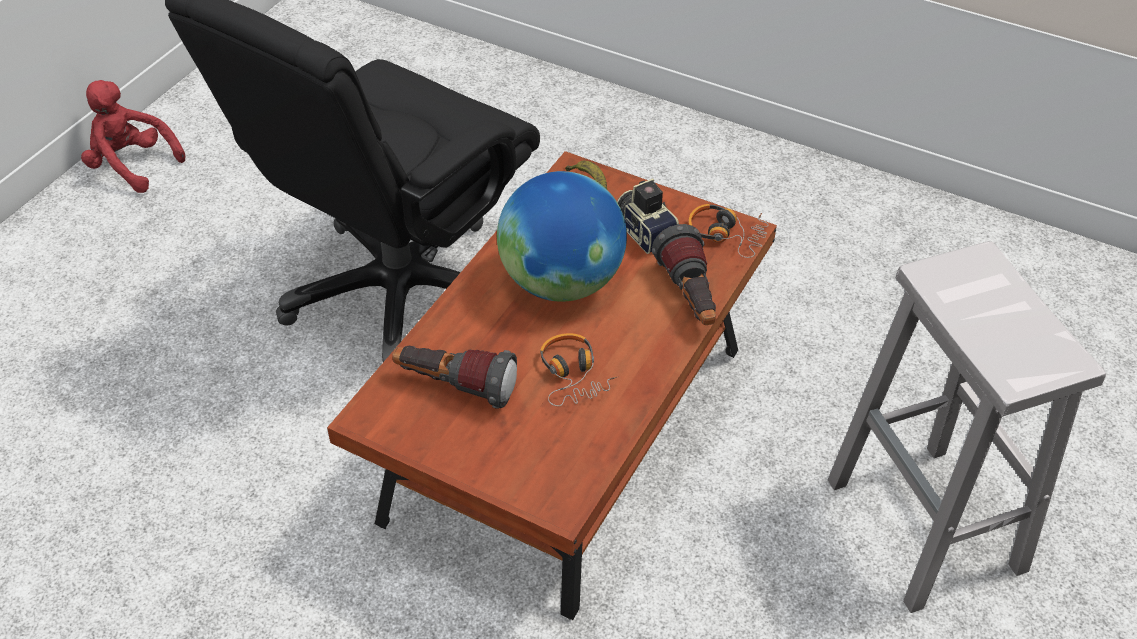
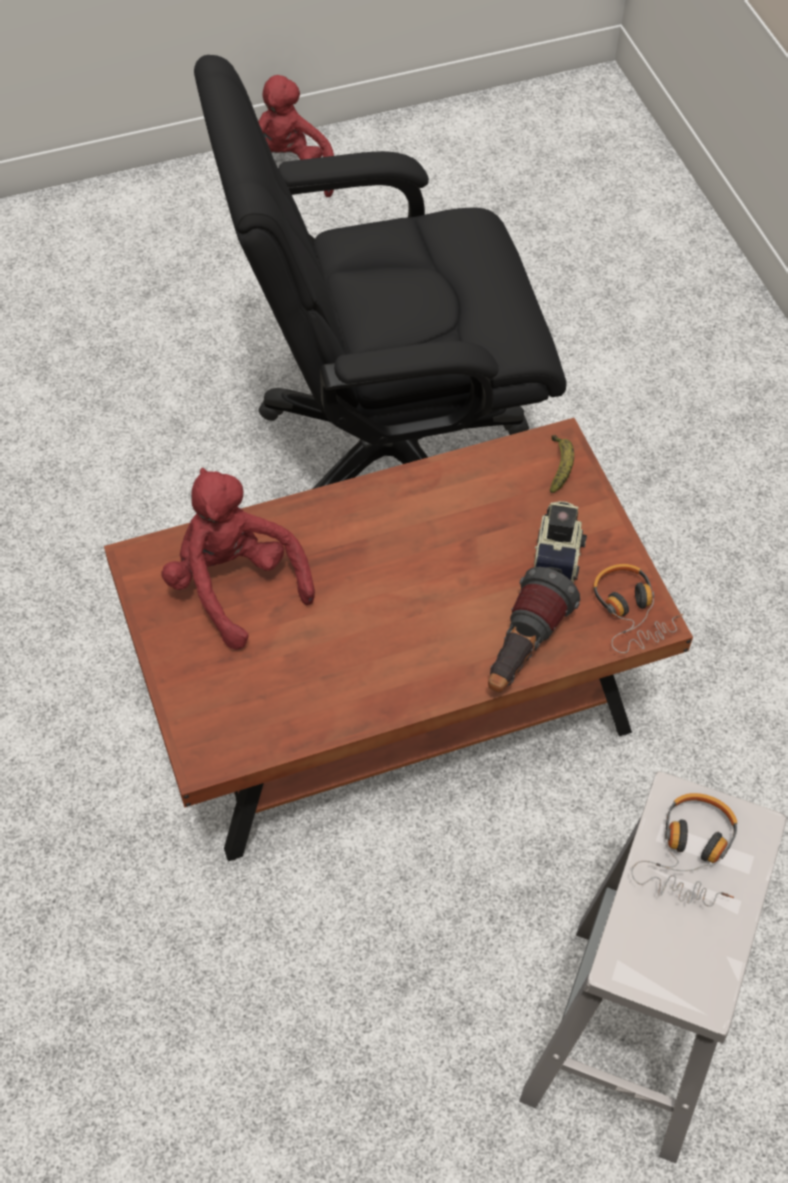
camera: 40 degrees right, 10 degrees up
flashlight [392,346,517,409] -> red plush toy [162,468,315,650]
globe [497,171,627,302] -> none
headphones [540,333,618,406] -> headphones moved to [631,793,737,906]

